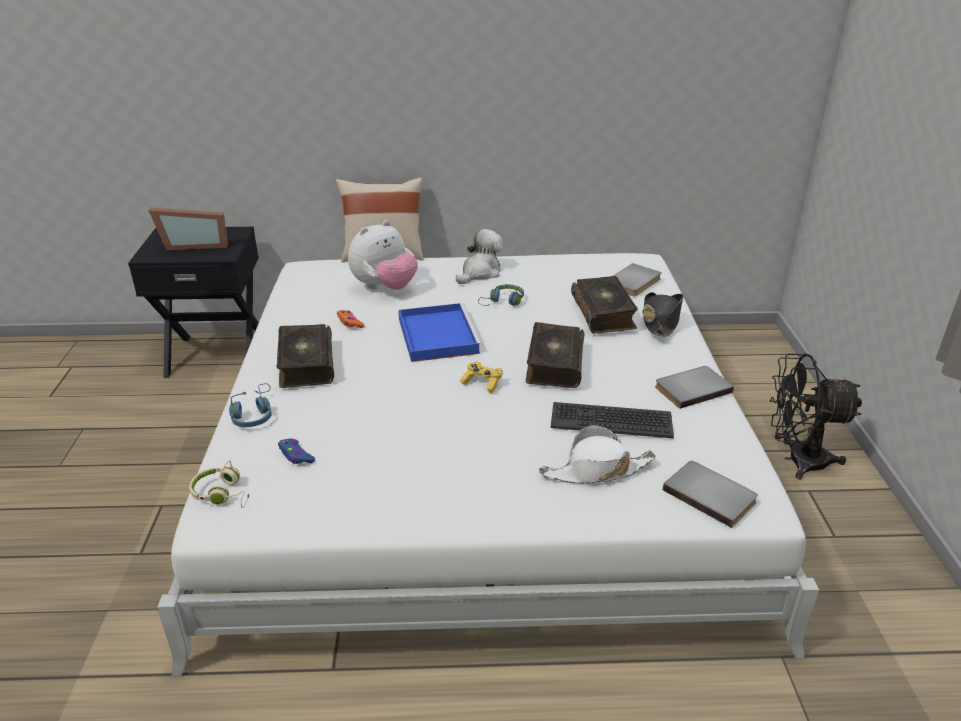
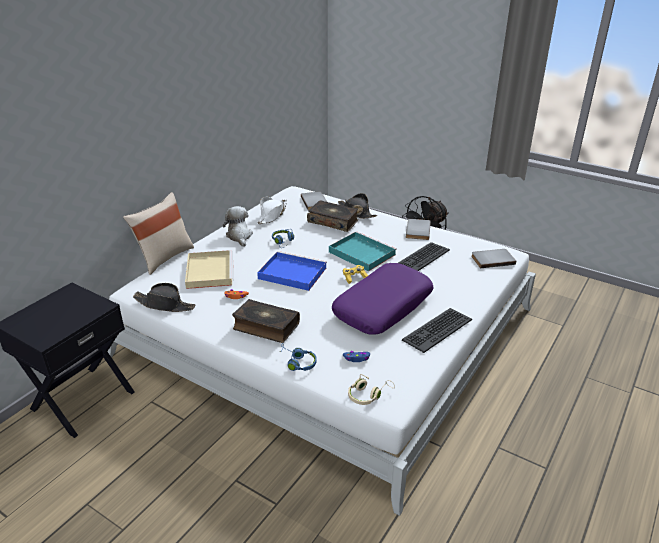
camera: 55 degrees left, 0 degrees up
picture frame [148,207,228,250] -> none
plush toy [348,220,418,290] -> beige tray [185,250,233,289]
book [526,322,584,388] -> turquoise tray [329,231,397,271]
white hat [539,425,655,484] -> white hat moved to [257,197,287,224]
none -> black hat [133,283,195,312]
none -> purple pillow [332,263,433,334]
none -> keyboard [402,308,472,353]

